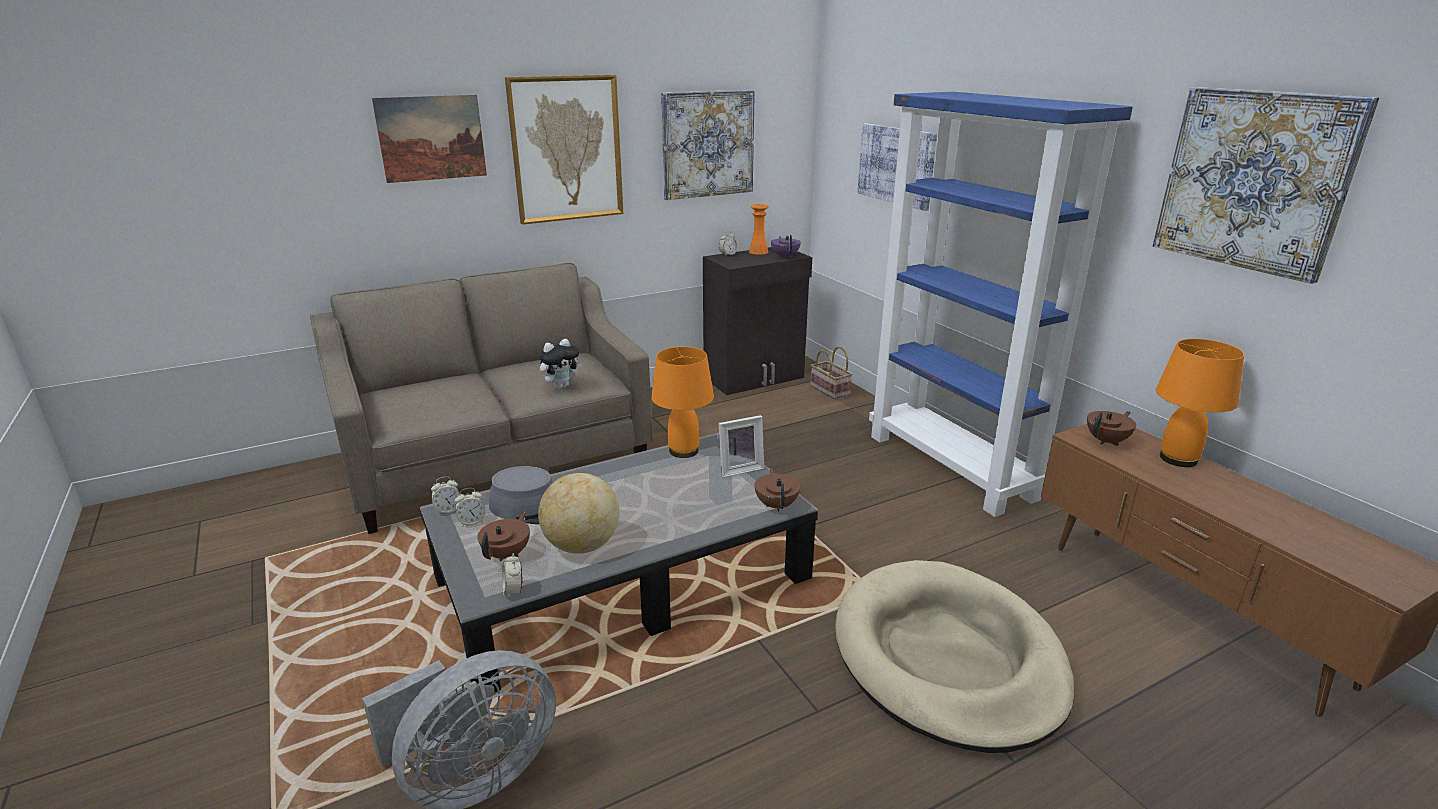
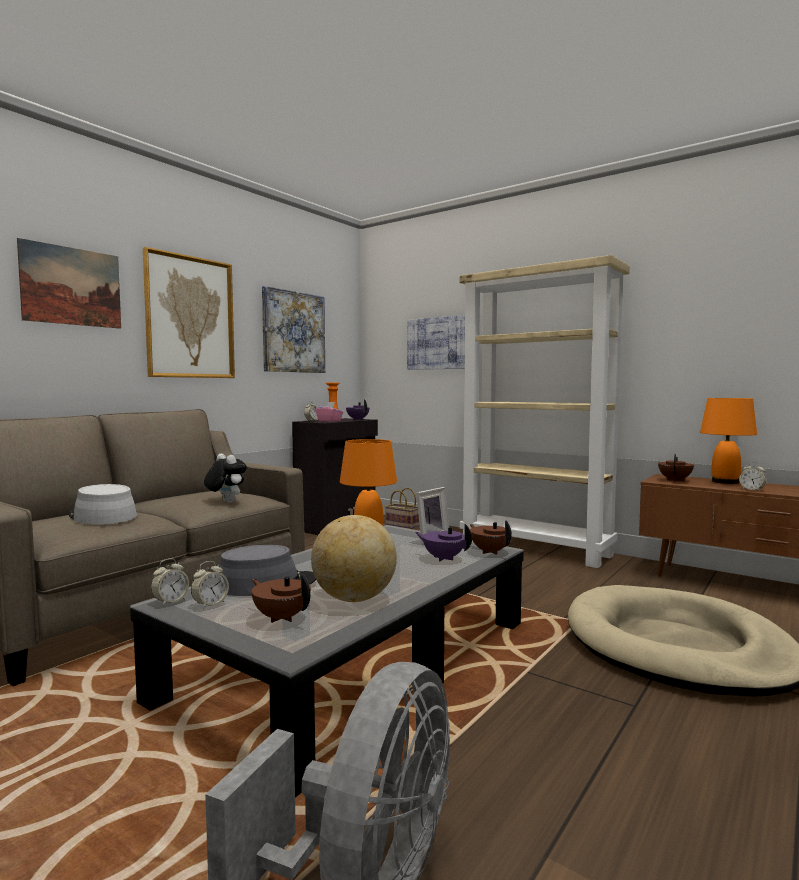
camera: 25 degrees left, 20 degrees down
brown teapot [477,512,530,562] -> brown teapot turned 45 degrees counterclockwise [251,574,311,623]
alarm clock [502,553,523,599] -> alarm clock moved to [739,462,766,492]
plush toy [539,339,582,389] -> plush toy turned 75 degrees counterclockwise [204,454,247,503]
blue bookcase [869,92,1133,517] -> beige bookcase [459,255,630,568]
picture [1153,87,1379,284] -> none
none -> grey hat [69,484,137,525]
none -> pink tissue box [316,402,343,422]
none -> purple teapot [415,524,472,561]

